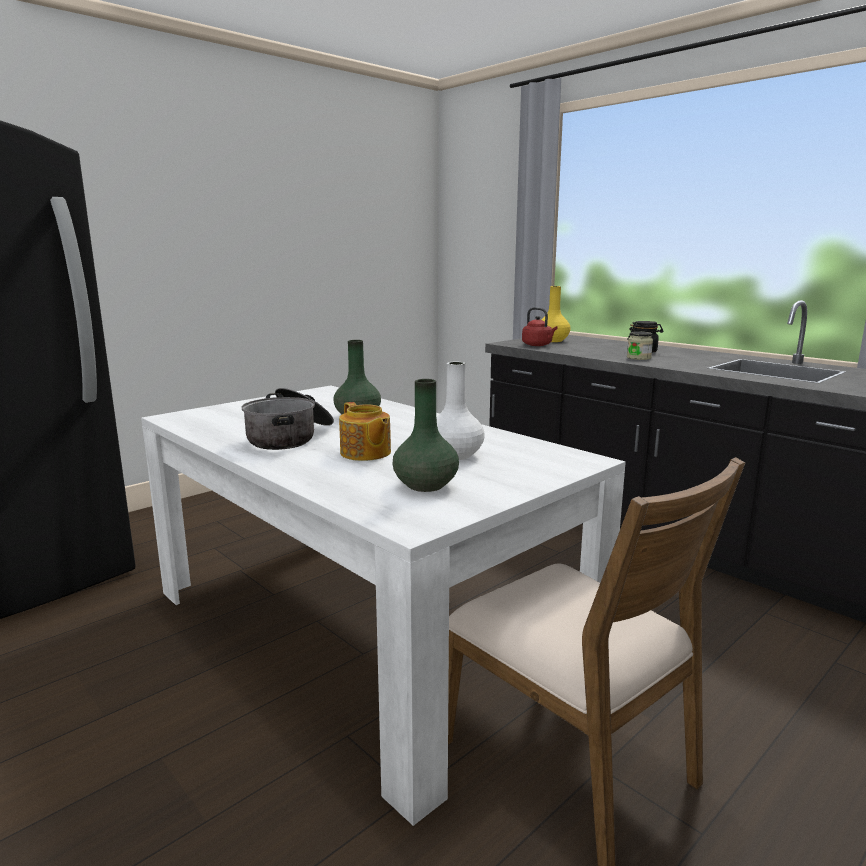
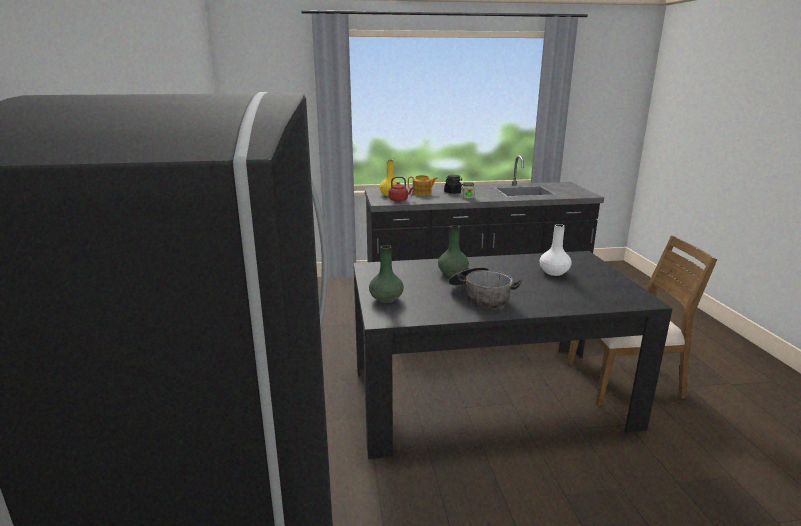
camera: 55 degrees left, 5 degrees up
white dining table [141,385,626,826] -> black dining table [353,251,673,459]
teapot [339,402,391,461] -> teapot moved to [408,175,438,196]
green vase [393,379,459,492] -> green vase moved to [369,245,404,303]

